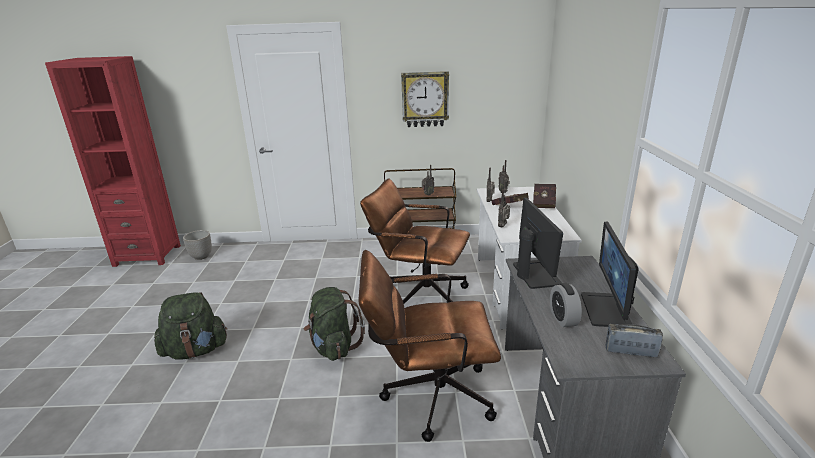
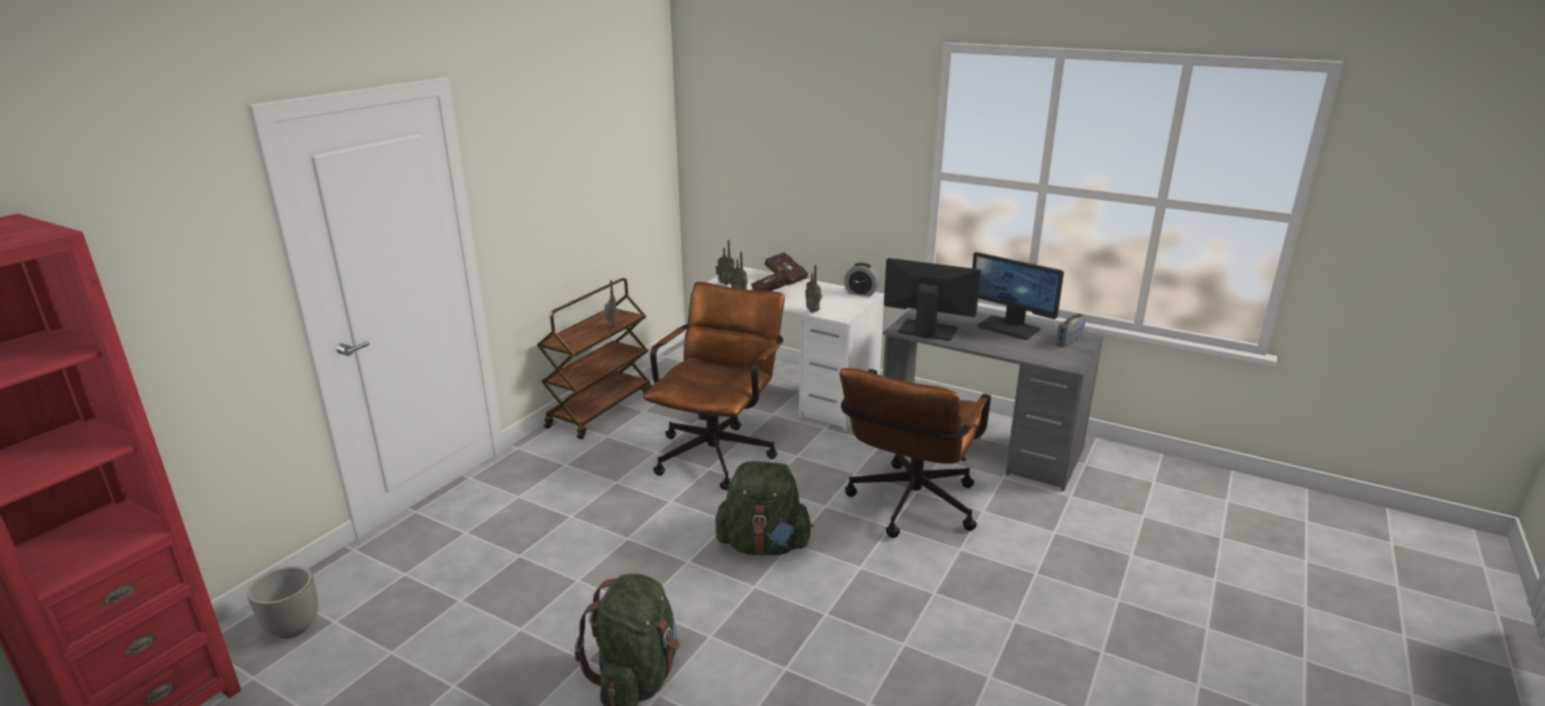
camera: 60 degrees left, 0 degrees up
brown office chair [360,178,470,304] -> brown office chair turned 150 degrees clockwise [643,282,785,490]
wall clock [401,71,449,127] -> none
alarm clock [550,283,582,327] -> alarm clock moved to [844,263,880,297]

